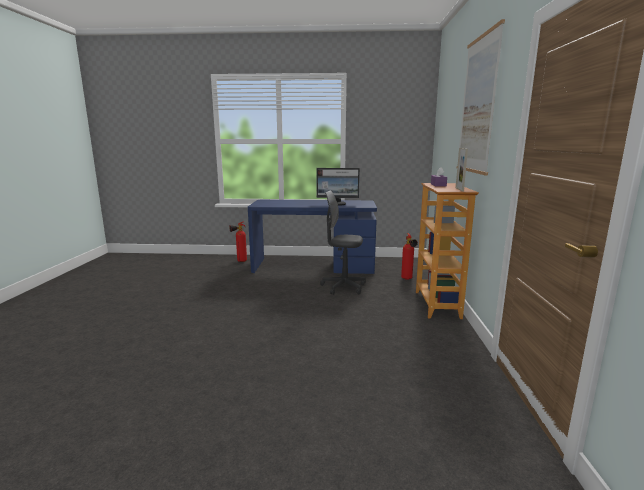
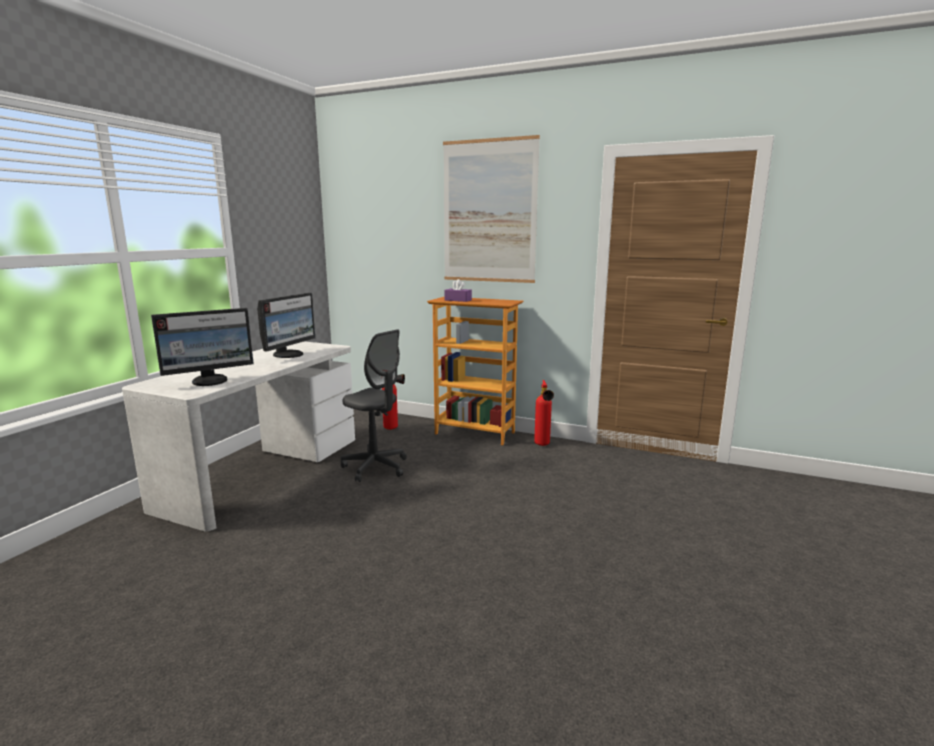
camera: 70 degrees left, 0 degrees up
fire extinguisher [229,222,247,262] -> fire extinguisher moved to [534,380,554,446]
blue desk [248,200,377,274] -> white desk [122,341,355,532]
grey office chair [320,190,366,295] -> grey office chair turned 90 degrees counterclockwise [341,329,407,482]
picture frame [456,148,468,191] -> none
none -> monitor [151,308,254,386]

